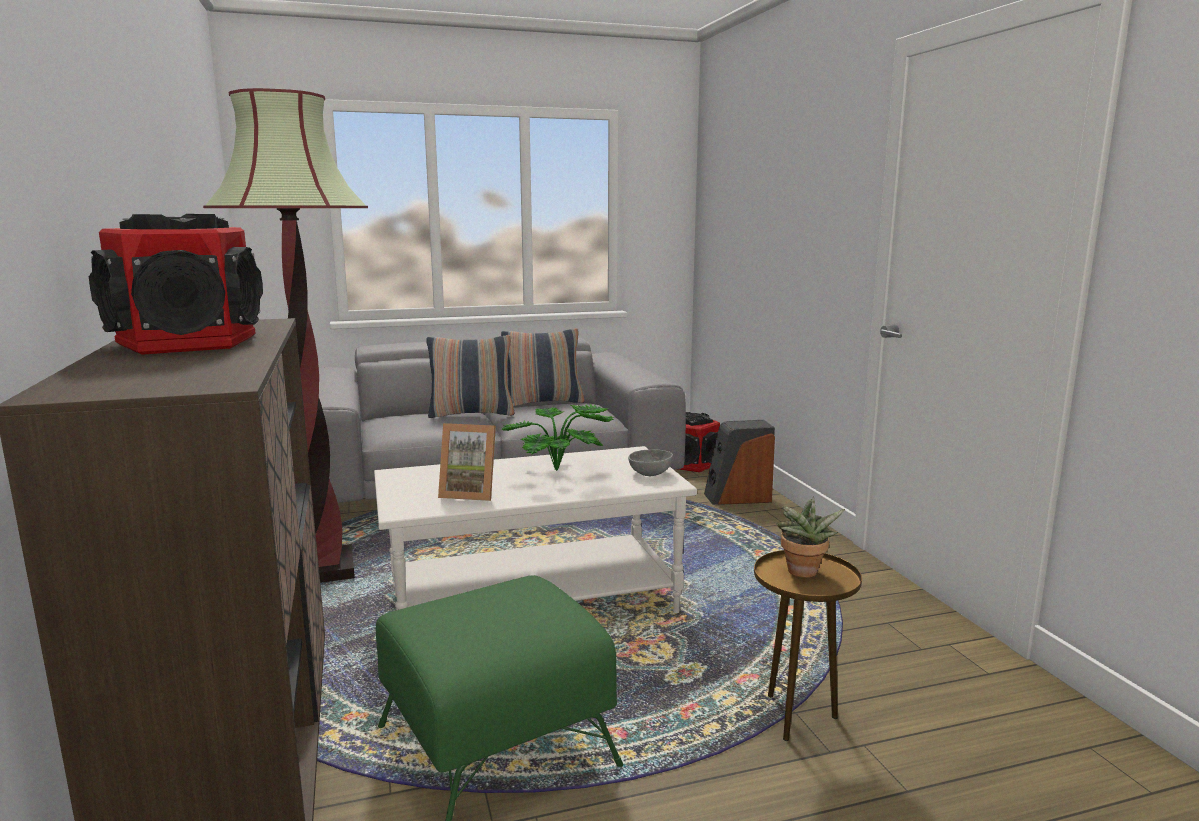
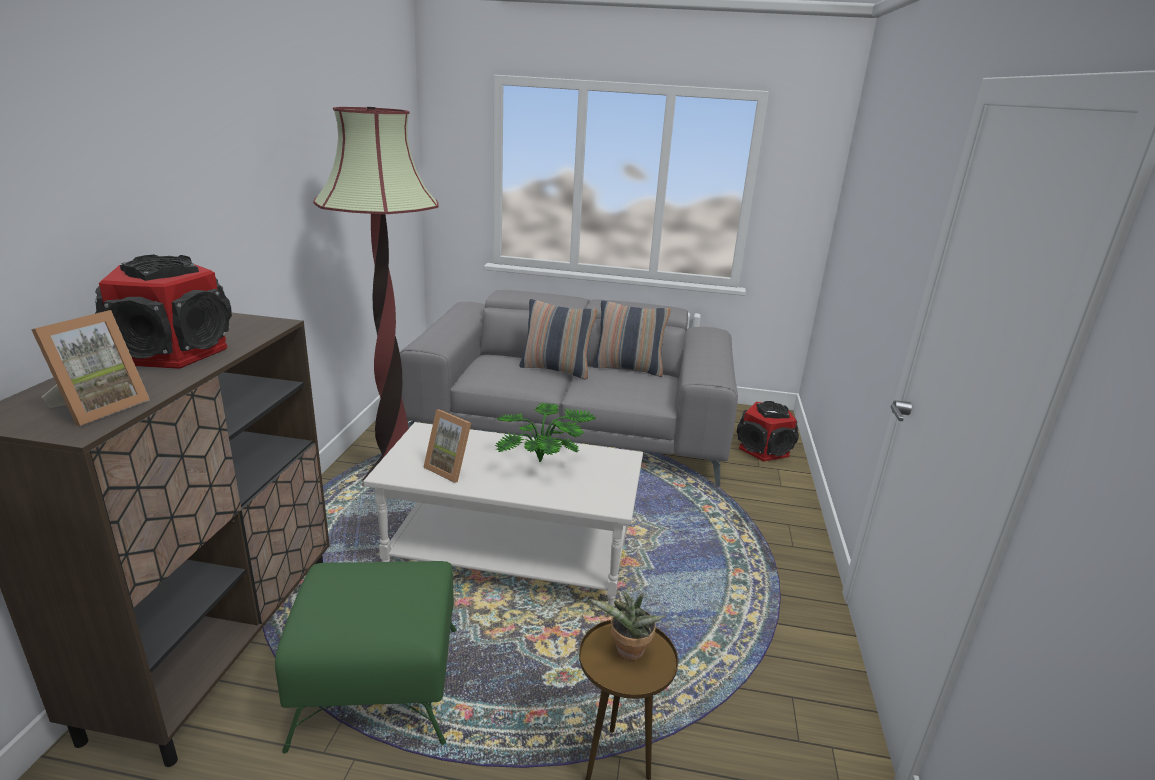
camera: 25 degrees right, 10 degrees up
grey bowl [628,449,673,476] -> none
speaker [704,420,775,505] -> none
none -> picture frame [31,310,150,426]

